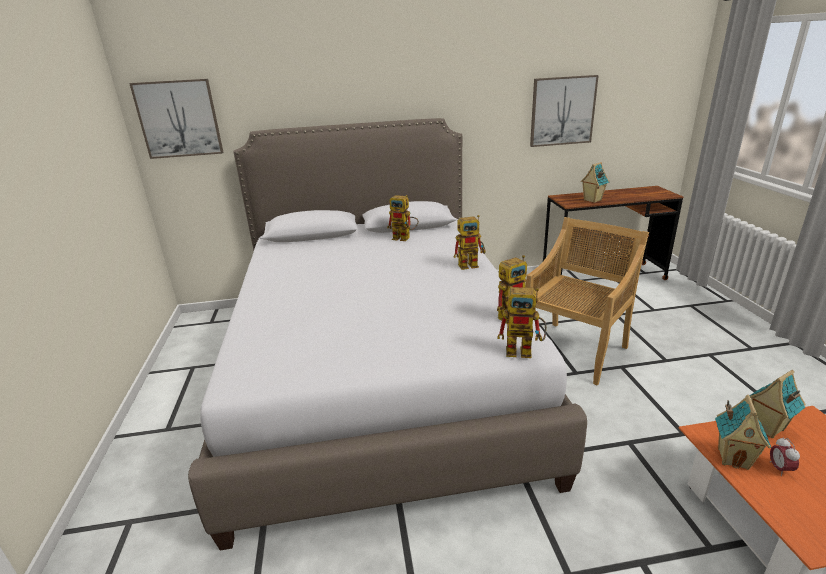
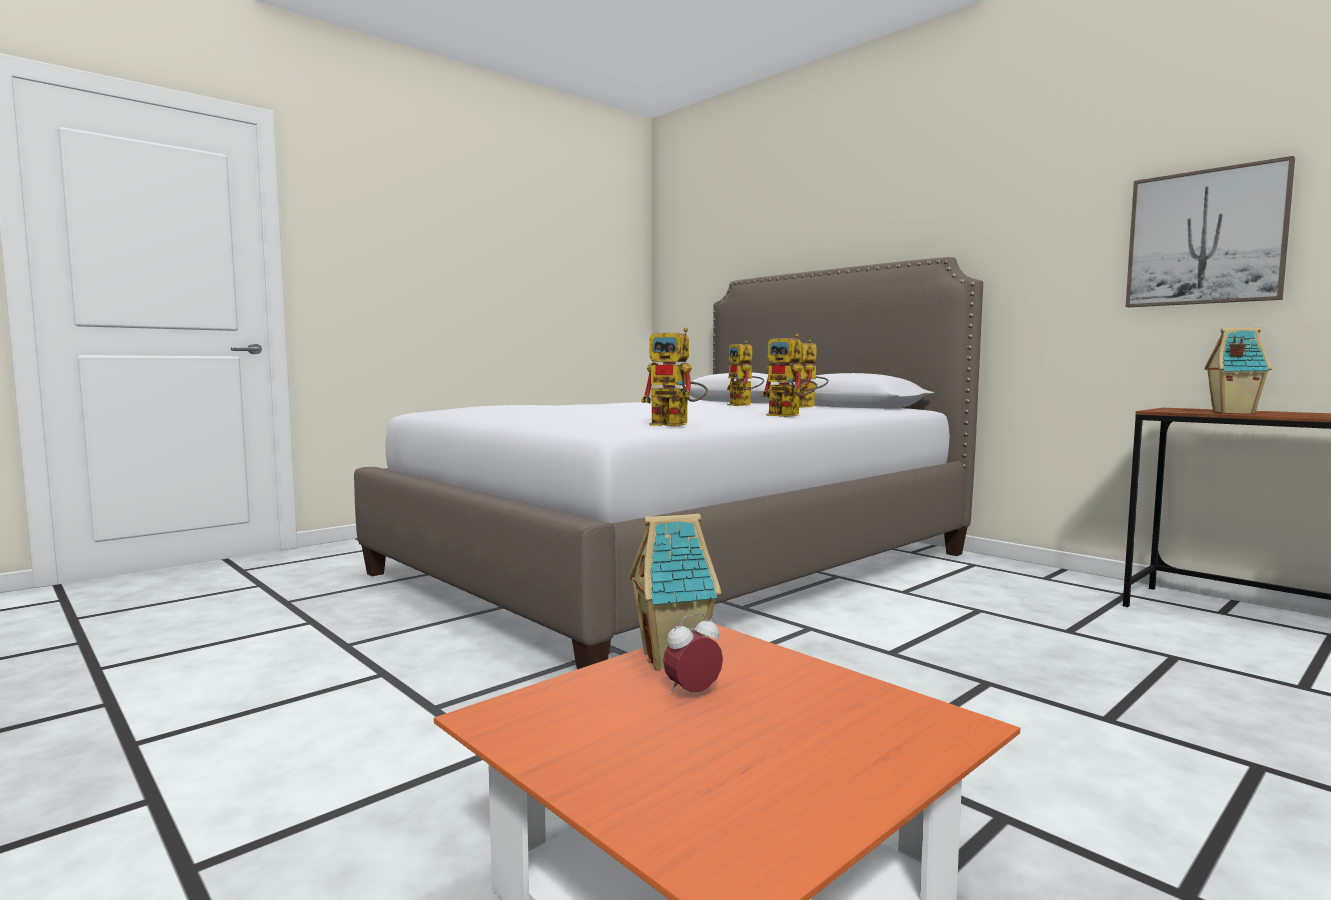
camera: 55 degrees right, 20 degrees down
picture [129,79,224,159] -> none
toy robot [497,287,547,358] -> toy robot moved to [727,341,764,406]
beige chair [525,217,649,385] -> none
toy house [750,370,806,438] -> none

